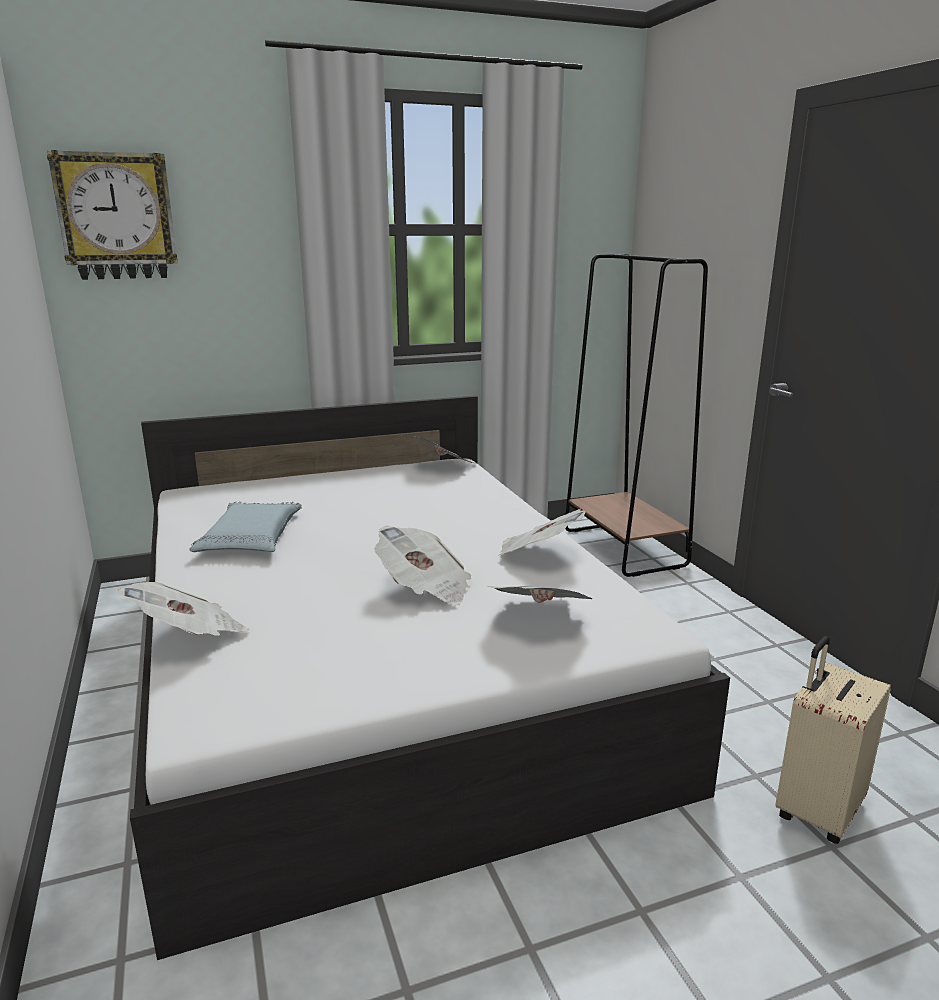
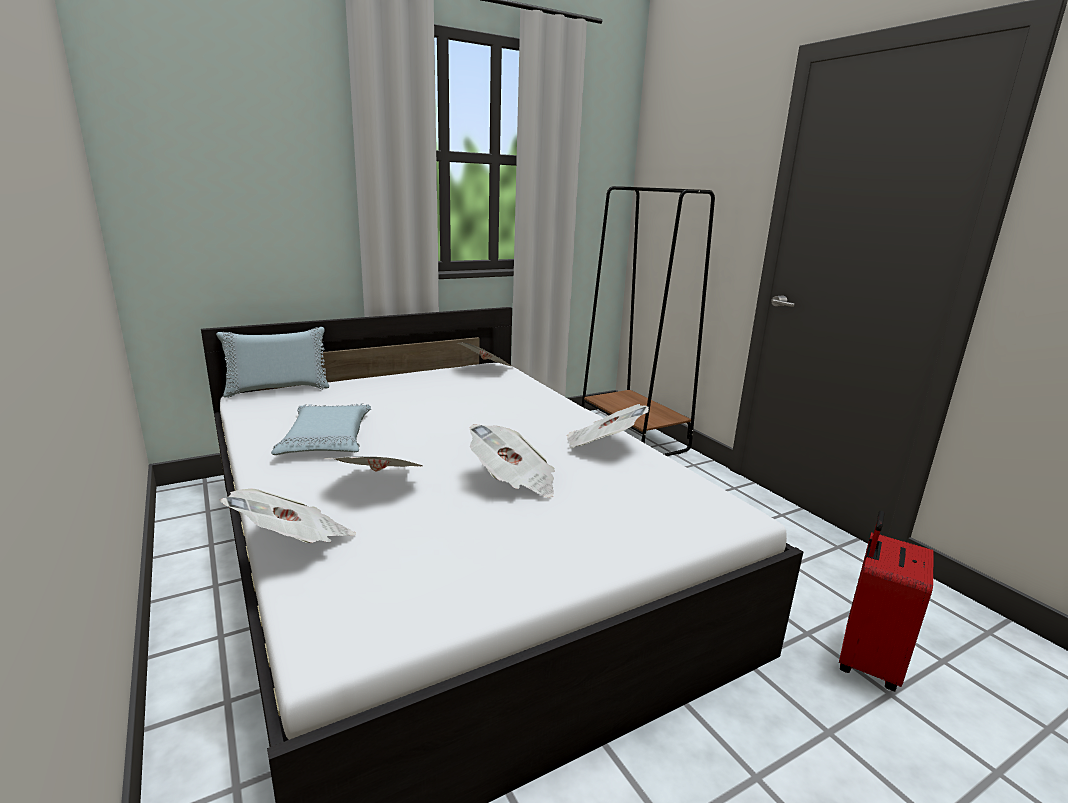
camera: 10 degrees left, 0 degrees up
wall clock [47,150,178,280] -> none
newspaper [488,586,592,603] -> newspaper moved to [325,456,423,472]
beige suitcase [775,636,891,844] -> red suitcase [839,511,934,691]
none -> blue pillow [216,327,329,398]

